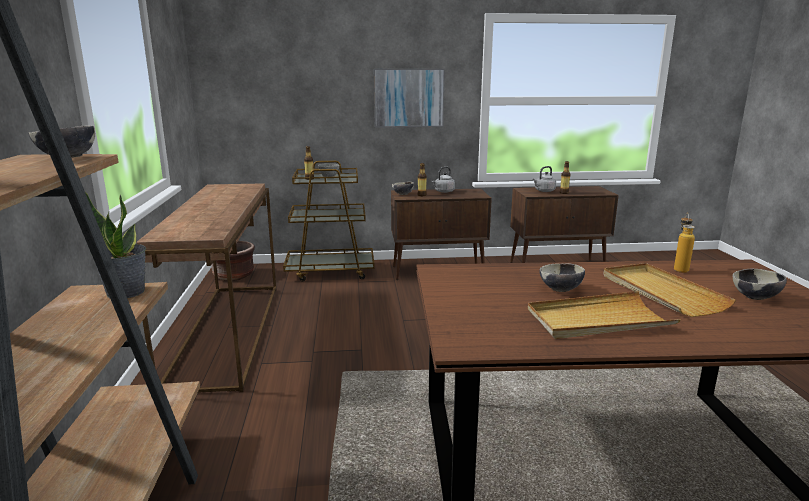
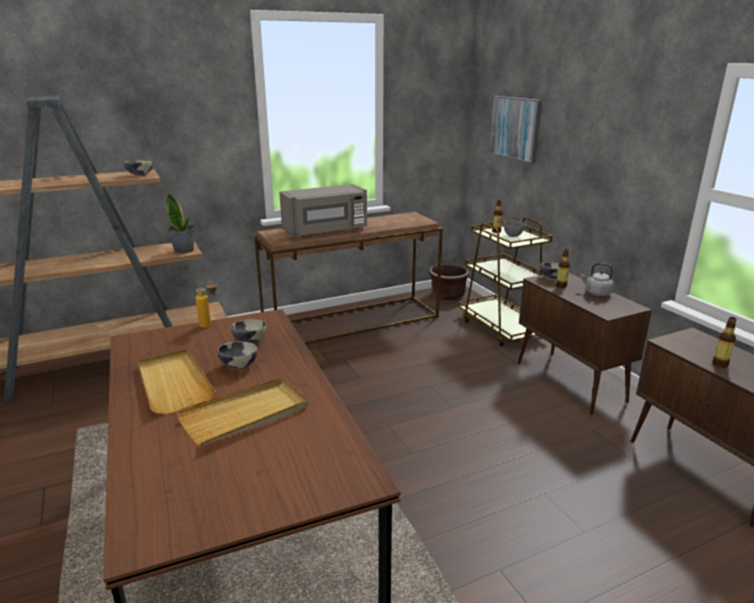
camera: 70 degrees right, 5 degrees up
picture [374,69,445,128] -> picture moved to [488,96,542,163]
grey kettle [533,166,556,192] -> none
bottle [674,213,695,273] -> bottle moved to [196,281,217,328]
bowl [733,269,787,300] -> bowl moved to [231,319,267,344]
none -> grey microwave [279,184,367,237]

